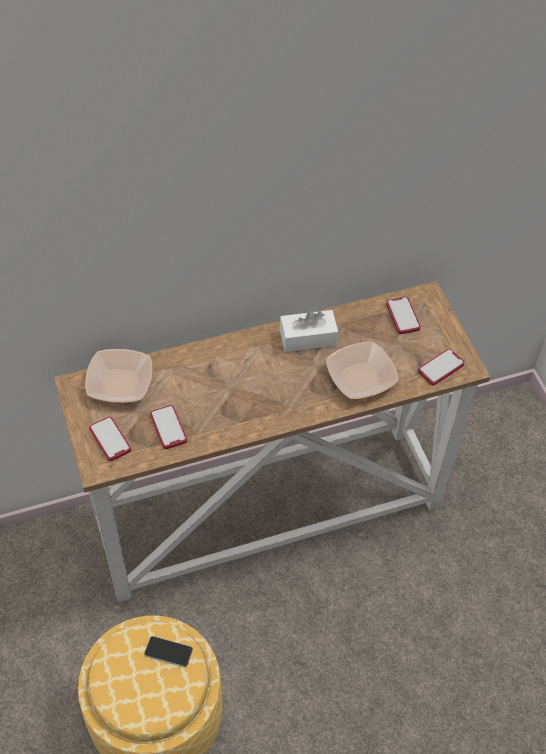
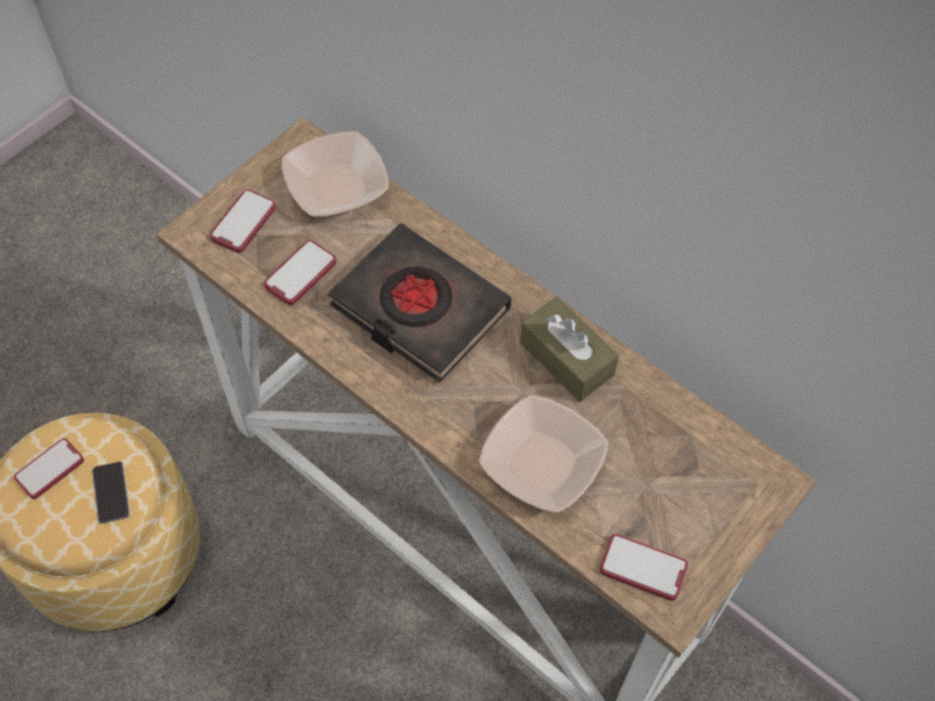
camera: 60 degrees right, 5 degrees up
white tissue box [280,310,338,352] -> brown tissue box [520,297,619,402]
phone [386,297,421,334] -> phone moved to [14,438,84,499]
none -> black book [328,223,511,383]

